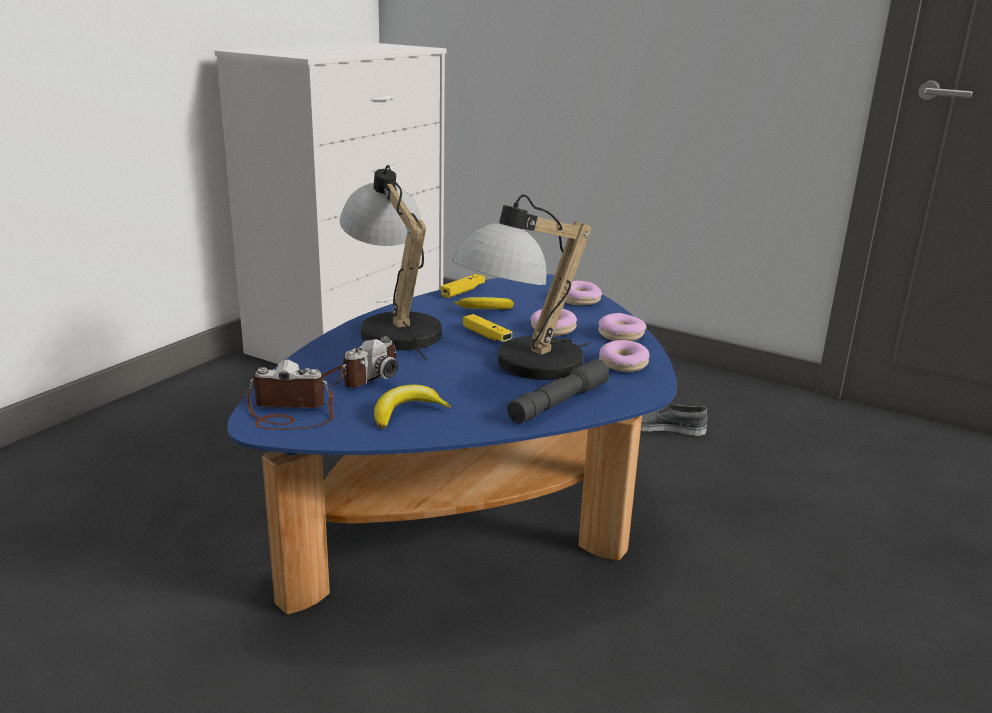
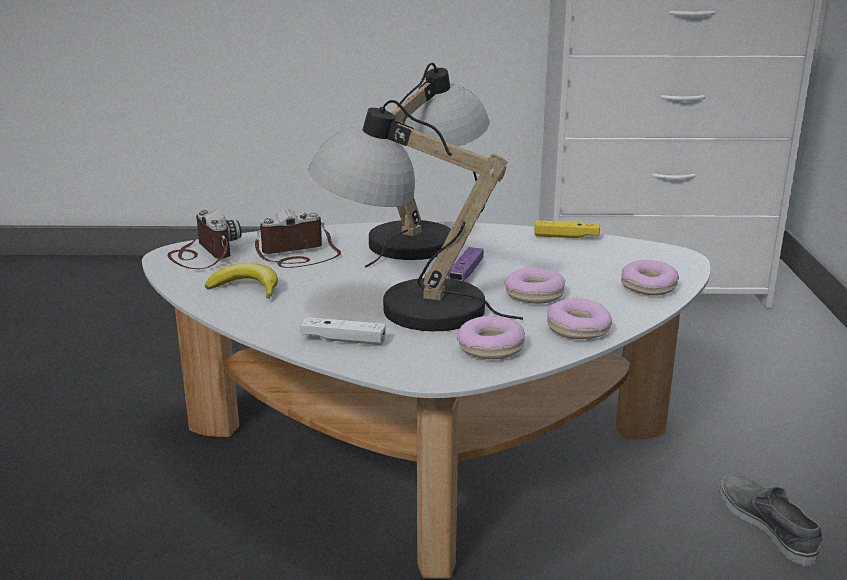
camera: 60 degrees right, 0 degrees up
blue coffee table [227,274,677,614] -> white coffee table [142,221,711,579]
camera [323,337,398,388] -> camera turned 150 degrees clockwise [255,208,341,268]
banana [453,297,514,309] -> none
yellow game controller [463,314,512,342] -> purple game controller [448,247,484,281]
grey flashlight [507,359,610,423] -> white game controller [300,317,386,345]

